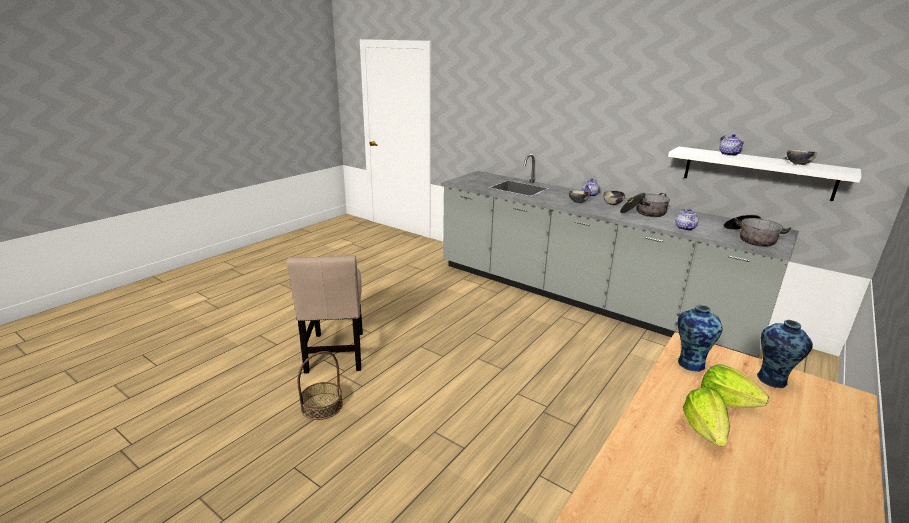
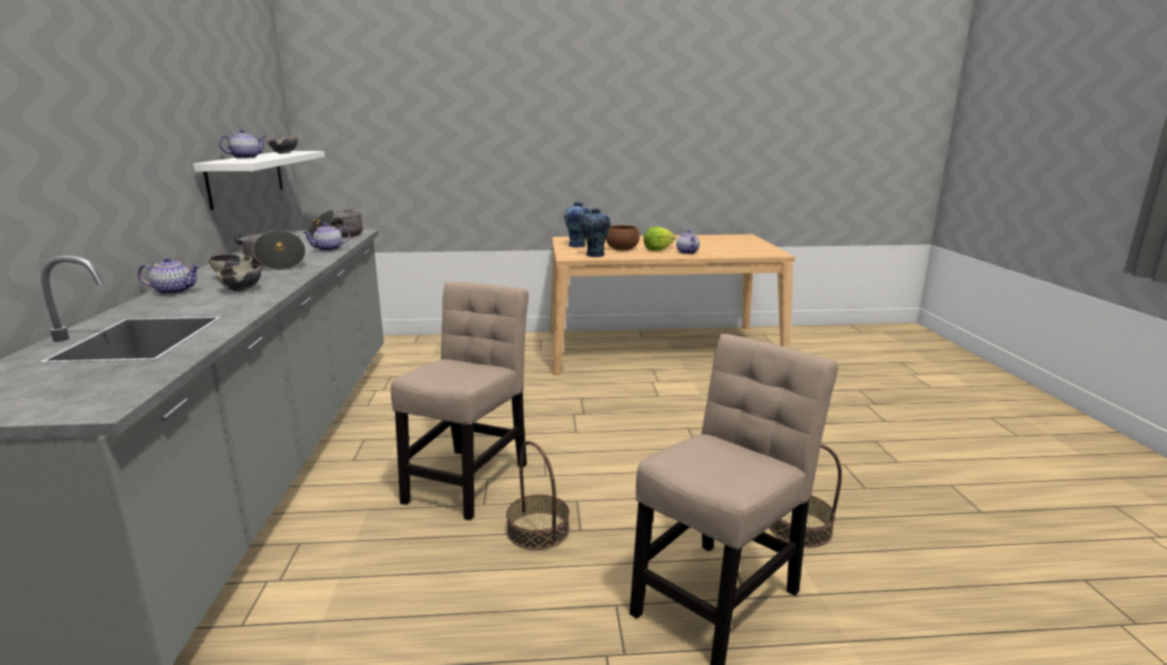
camera: 130 degrees left, 5 degrees down
lettuce [701,364,769,408] -> brown bowl [606,225,640,250]
none -> beige chair [391,281,529,520]
none -> basket [506,441,569,550]
none -> teapot [676,230,700,254]

